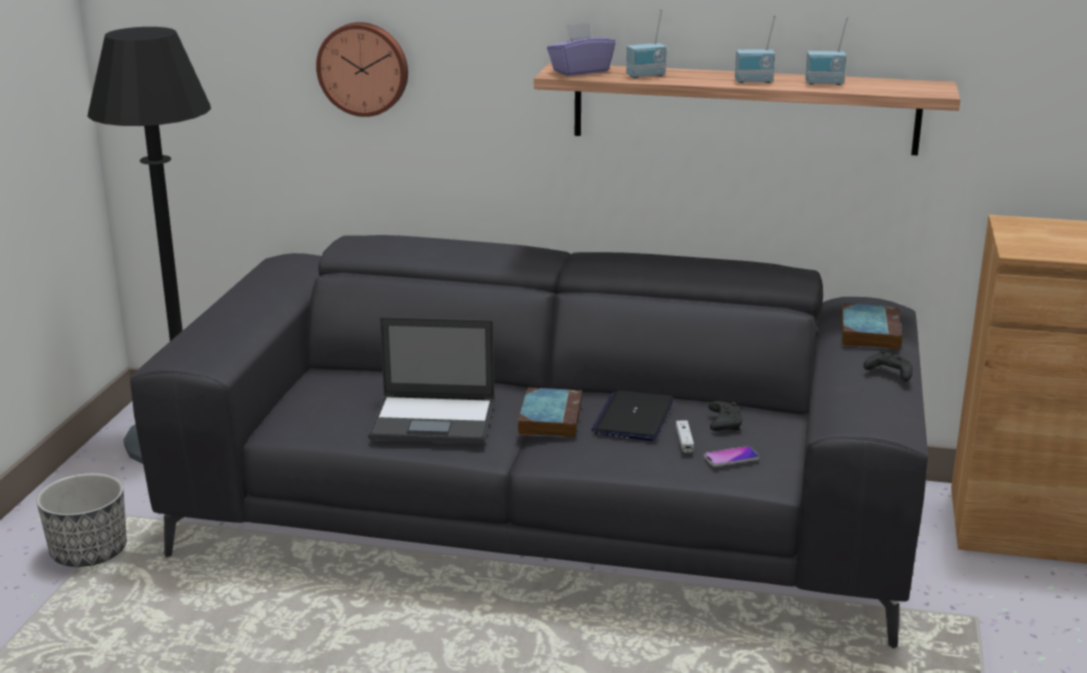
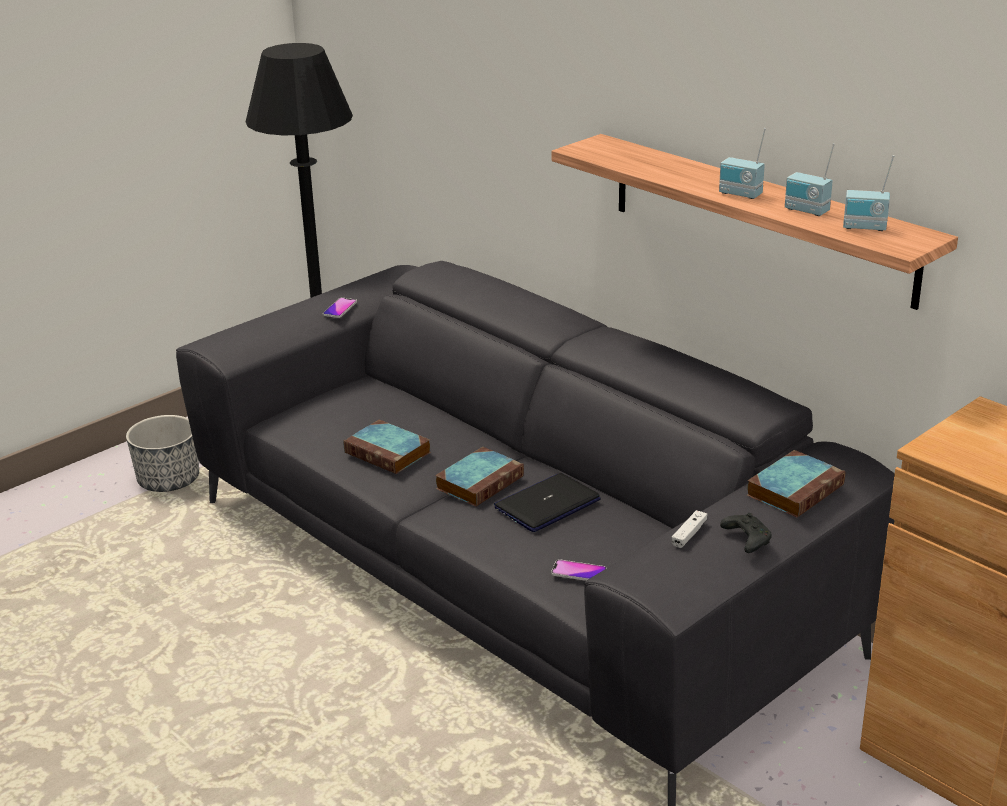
camera: 35 degrees right, 5 degrees up
wall clock [316,22,408,117] -> none
laptop [368,317,495,443] -> book [343,420,431,474]
purple tissue box [547,22,616,76] -> none
radio [626,10,667,78] -> radio moved to [843,155,894,231]
white game controller [676,420,694,453] -> white game controller moved to [672,510,707,548]
black game controller [708,401,743,431] -> none
none -> phone [323,298,357,318]

